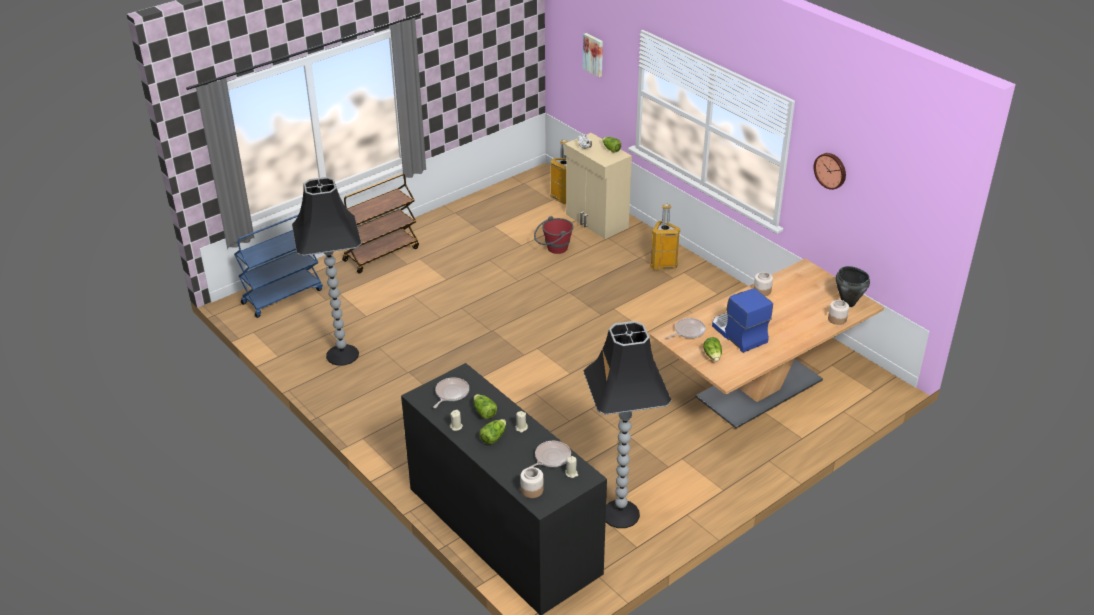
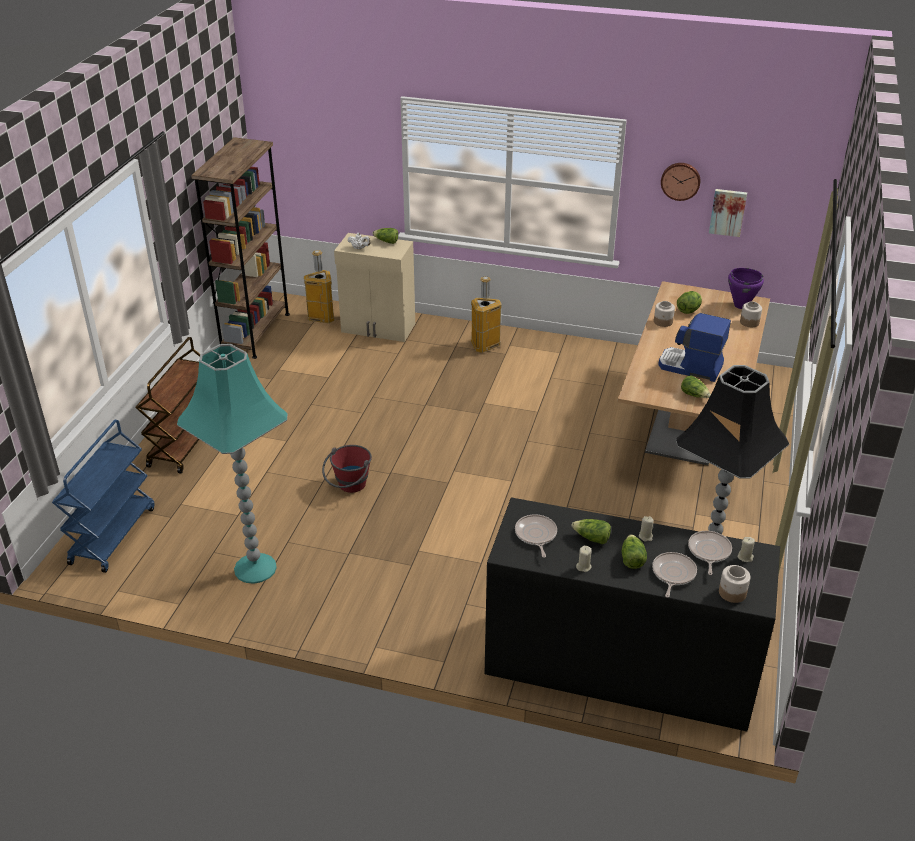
camera: 35 degrees left, 0 degrees up
black floor lamp [292,177,361,366] -> turquoise floor lamp [177,344,288,584]
red bucket [534,216,574,254] -> red bucket moved to [322,445,372,493]
picture [583,33,603,77] -> picture moved to [709,189,747,237]
frying pan [666,318,706,338] -> frying pan moved to [652,552,697,598]
black cooking pot [836,266,870,307] -> purple cooking pot [728,268,764,309]
none -> brown bookcase [191,137,290,359]
none -> lettuce [677,291,702,314]

